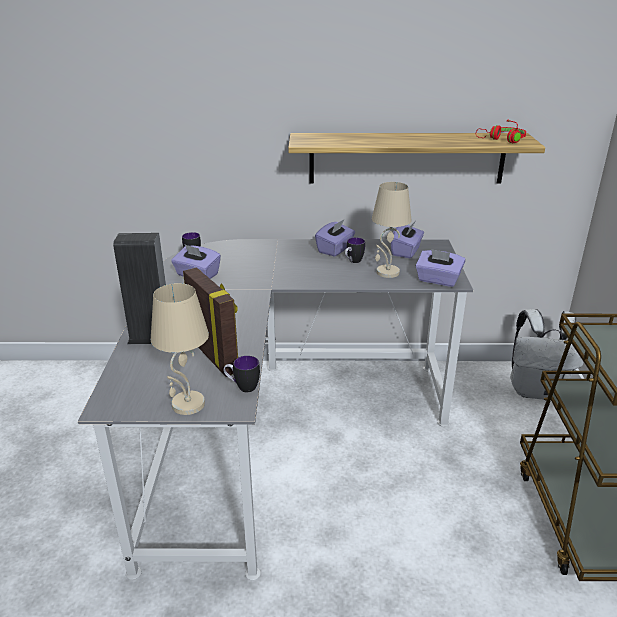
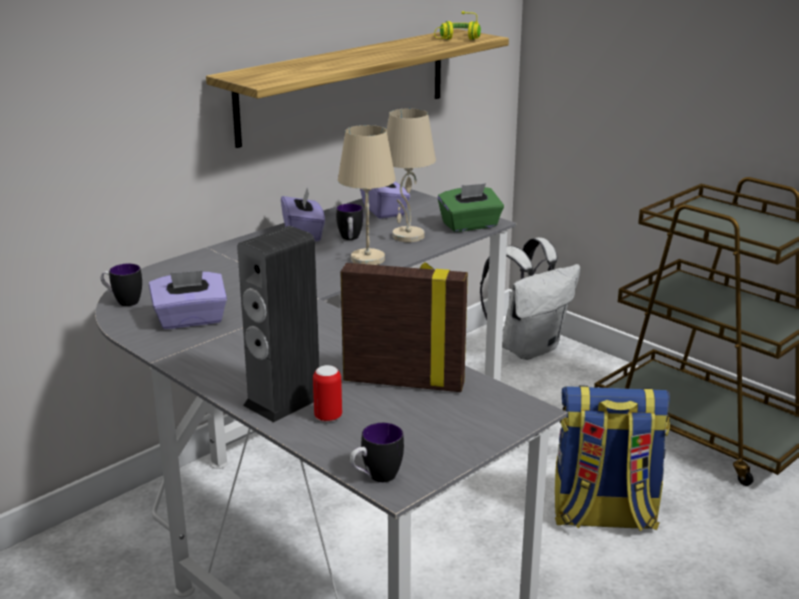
camera: 45 degrees left, 5 degrees down
beige table lamp [151,283,209,415] -> beige table lamp moved to [338,125,396,265]
mug [224,356,260,392] -> mug moved to [350,423,404,482]
purple tissue box [416,249,466,287] -> green tissue box [438,183,504,232]
red headphones [476,119,526,143] -> yellow headphones [434,11,481,40]
none -> can [313,365,342,422]
none -> backpack [555,385,670,531]

